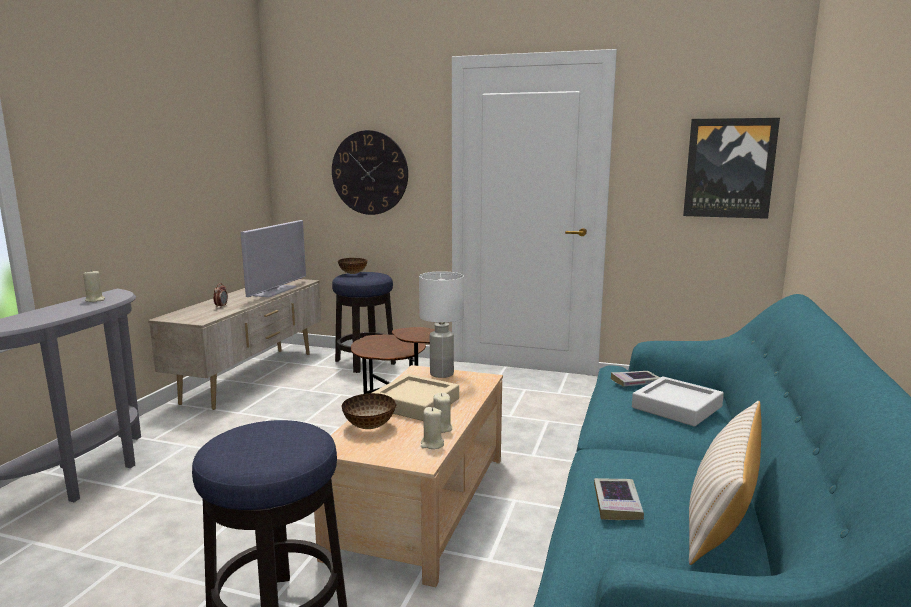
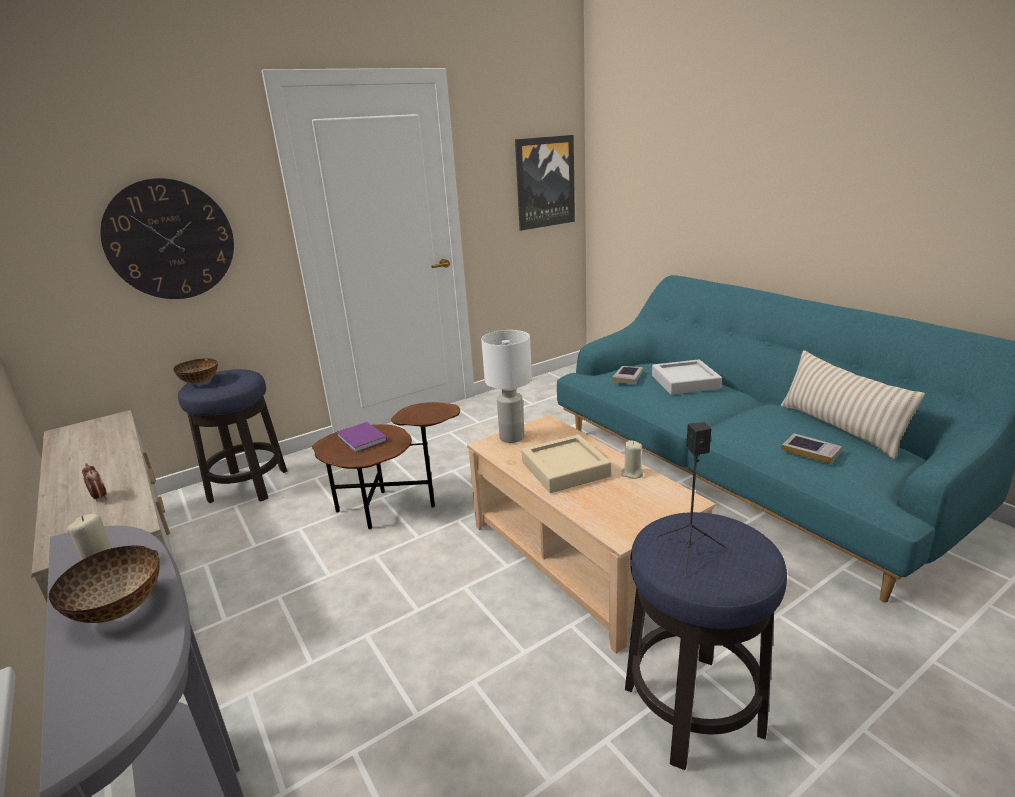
camera: 50 degrees left, 10 degrees up
television [240,220,306,297] -> none
bowl [342,393,396,429] -> bowl moved to [48,545,160,623]
beige candle [421,407,444,449] -> none
none -> purple book [336,422,387,453]
none -> black speaker [657,422,725,578]

